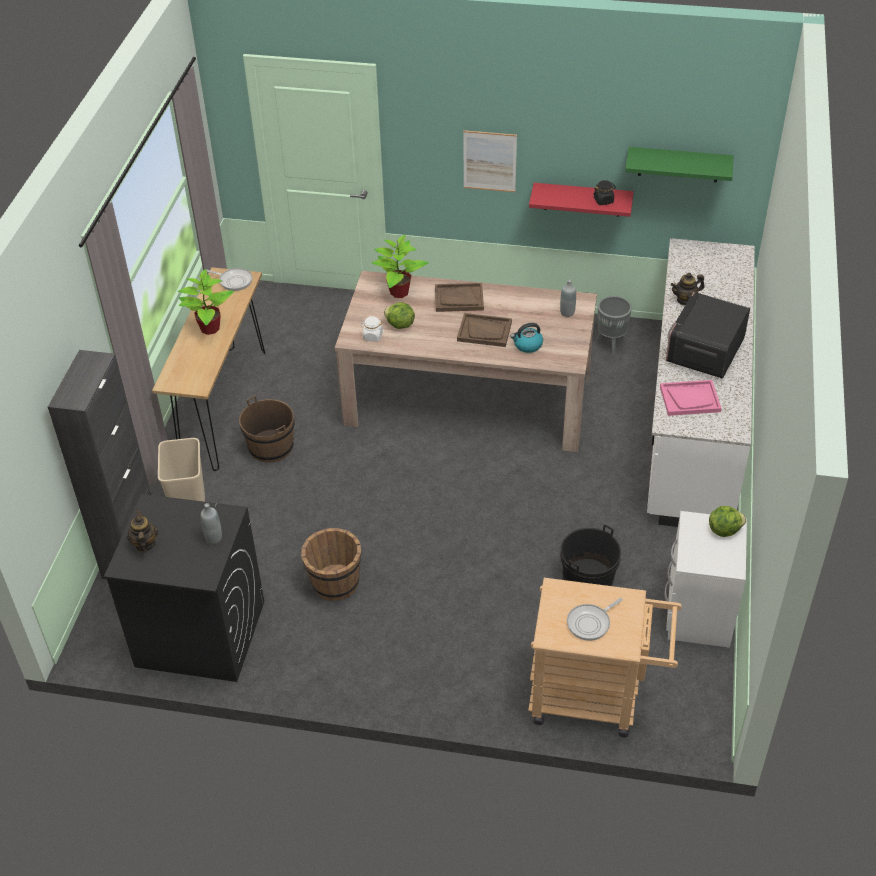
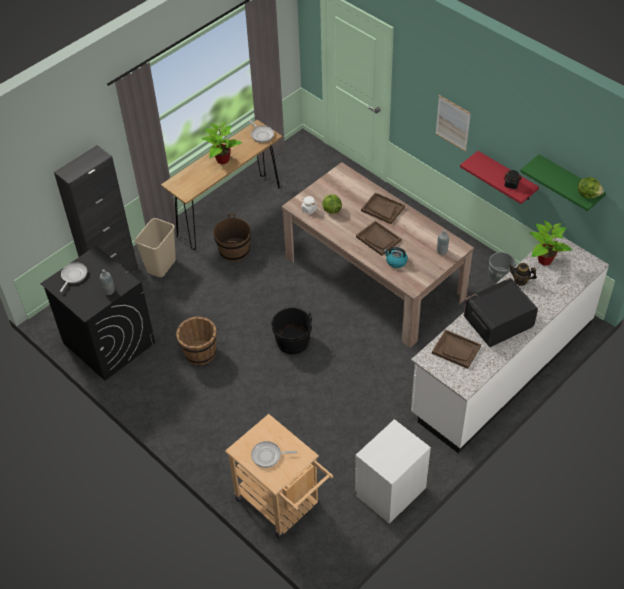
camera: 35 degrees right, 5 degrees up
teapot [127,509,158,553] -> frying pan [60,262,87,292]
potted plant [372,235,429,298] -> potted plant moved to [530,221,572,265]
black bucket [560,524,621,586] -> black bucket moved to [271,308,312,354]
pink tray [660,380,722,416] -> brown tray [432,330,481,369]
lettuce [709,506,746,537] -> lettuce moved to [578,177,604,198]

